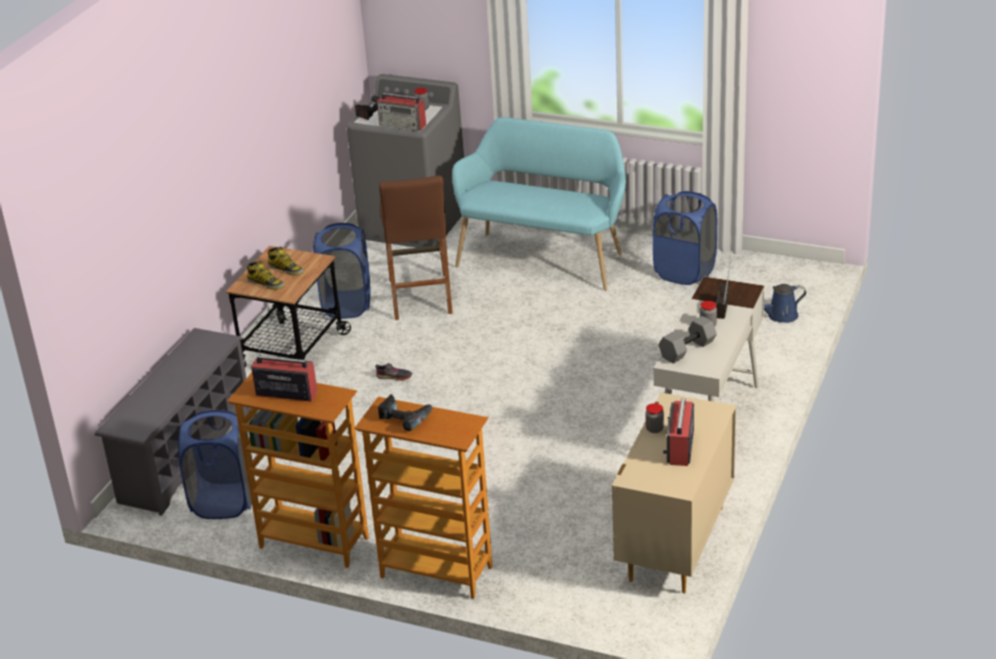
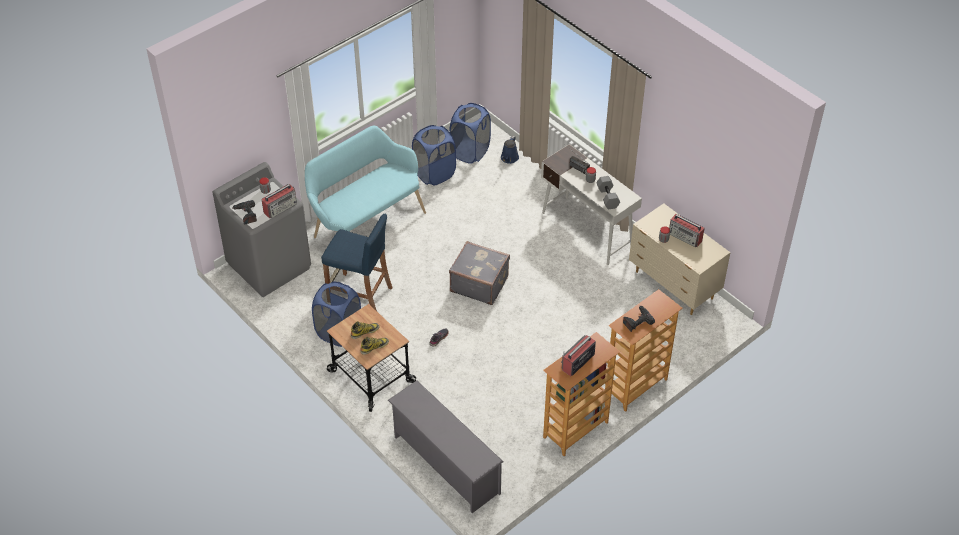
camera: 65 degrees left, 15 degrees up
blue laundry basket [178,410,252,519] -> blue laundry basket moved to [449,103,491,164]
brown stool [379,176,453,320] -> blue stool [321,214,393,311]
none -> grey suitcase [449,241,510,305]

